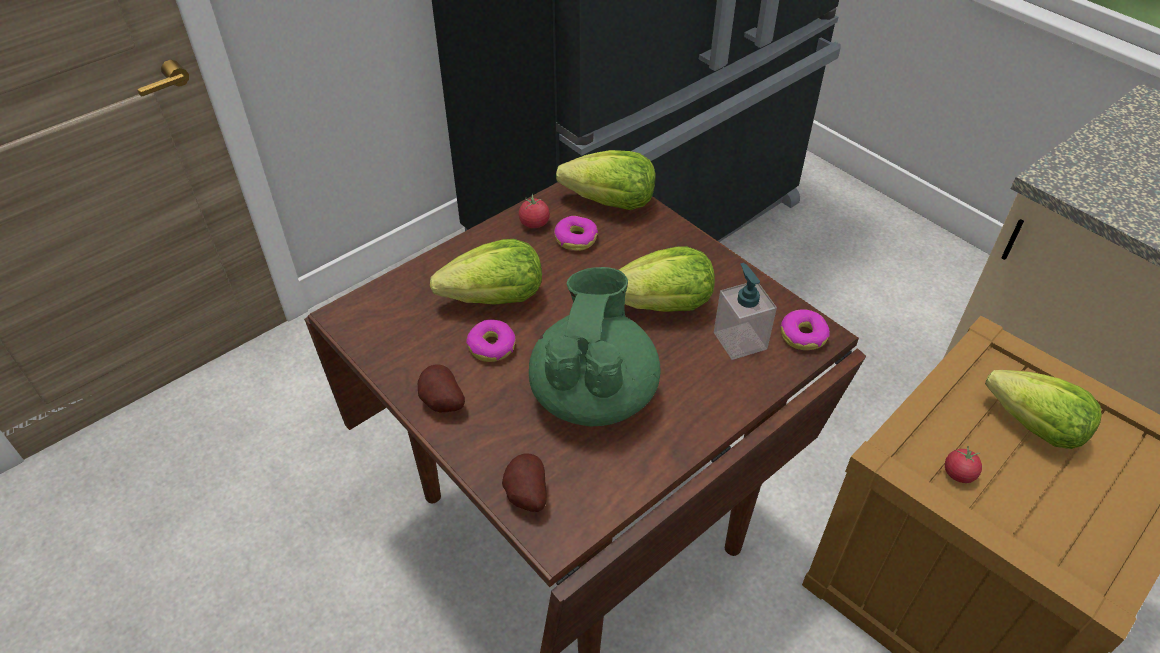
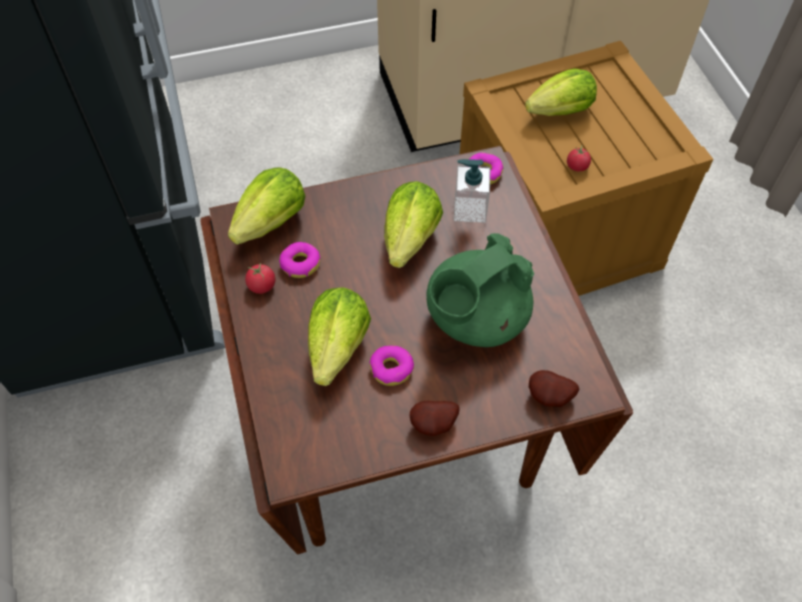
camera: 65 degrees left, 10 degrees up
green teapot [529,267,660,426] -> green teapot turned 75 degrees counterclockwise [426,233,534,347]

